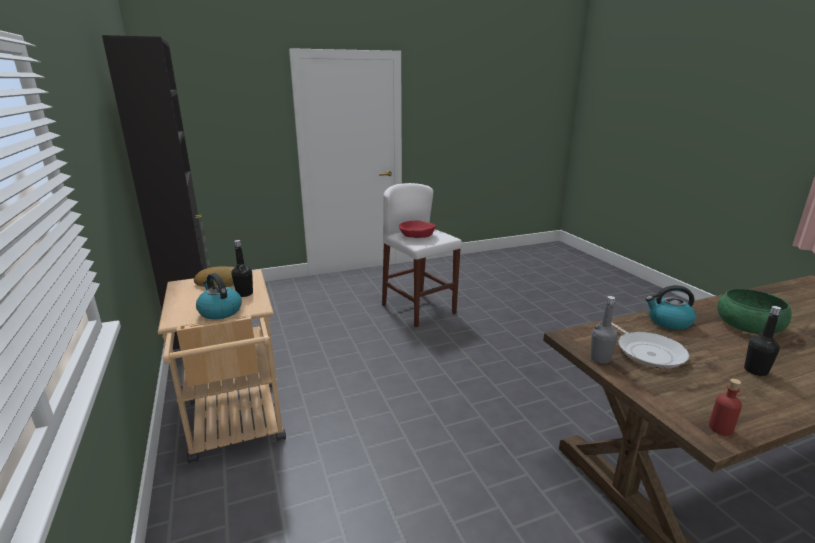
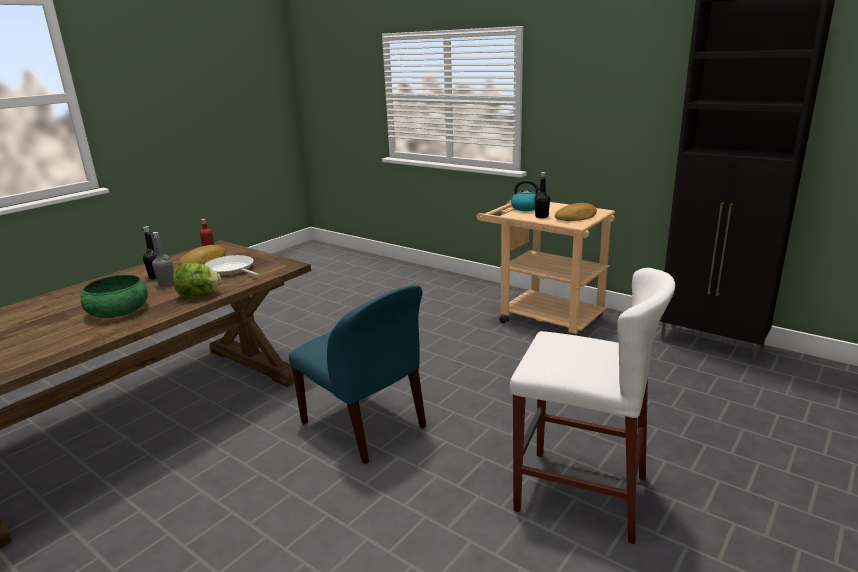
camera: 150 degrees right, 0 degrees up
red bowl [399,221,436,238] -> none
grey bottle [590,296,618,364] -> grey bottle moved to [152,232,174,287]
kettle [645,285,696,330] -> lettuce [173,262,221,297]
none -> bread [179,245,226,266]
none -> blue chair [289,285,426,464]

